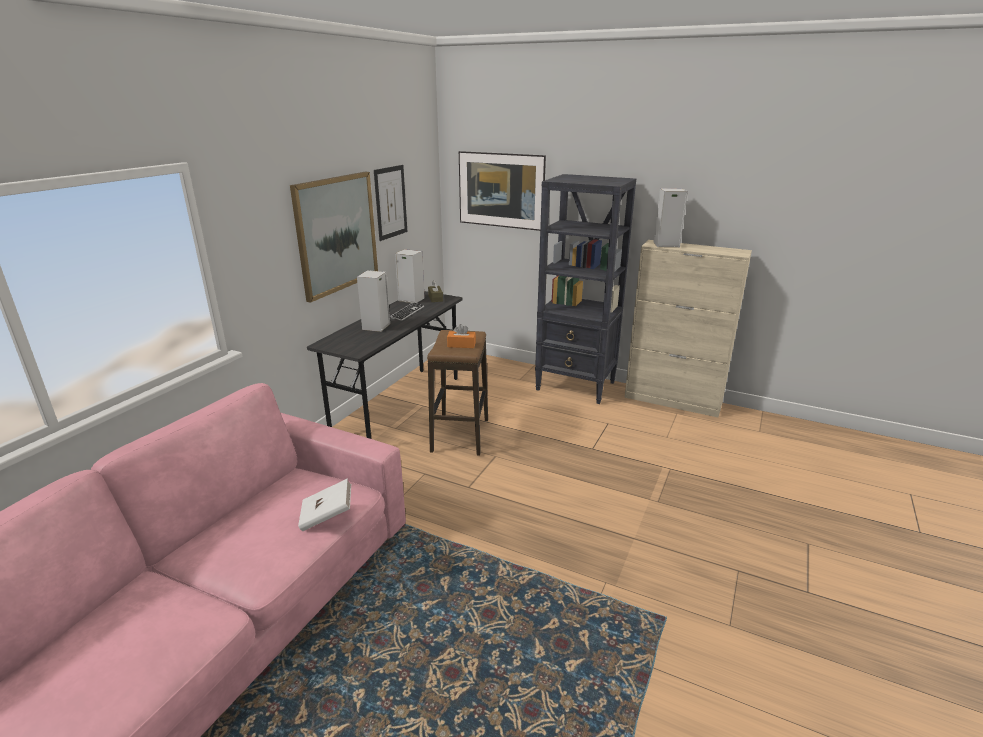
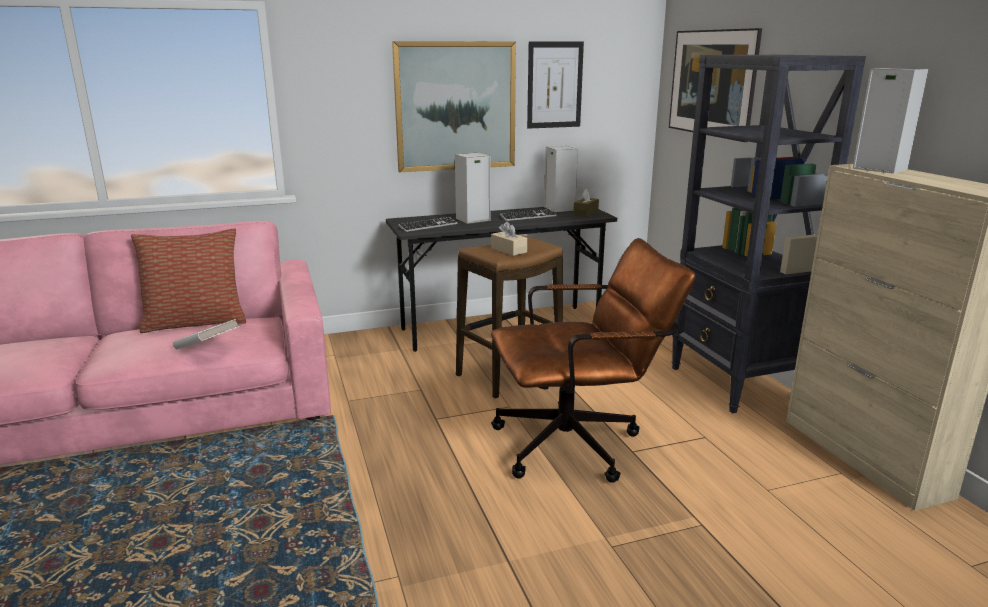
camera: 45 degrees right, 5 degrees down
orange tissue box [447,324,476,348] -> beige tissue box [491,222,527,256]
none -> pillow [131,228,246,333]
none -> keyboard [398,217,457,232]
none -> brown office chair [491,238,696,483]

